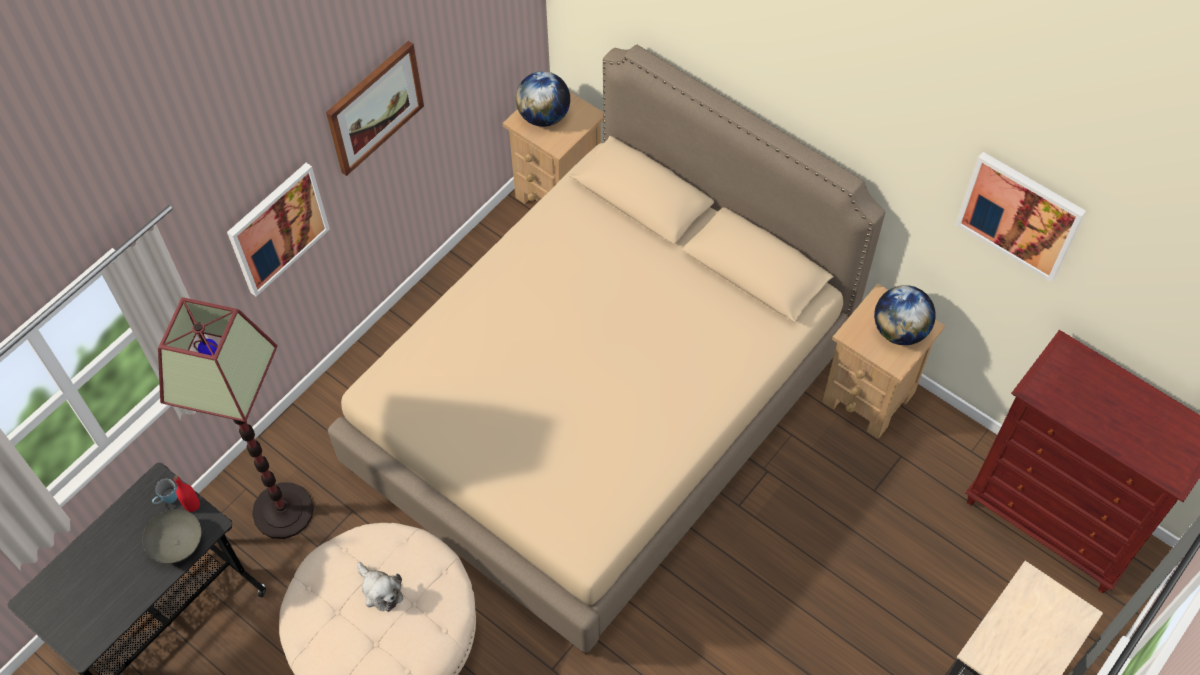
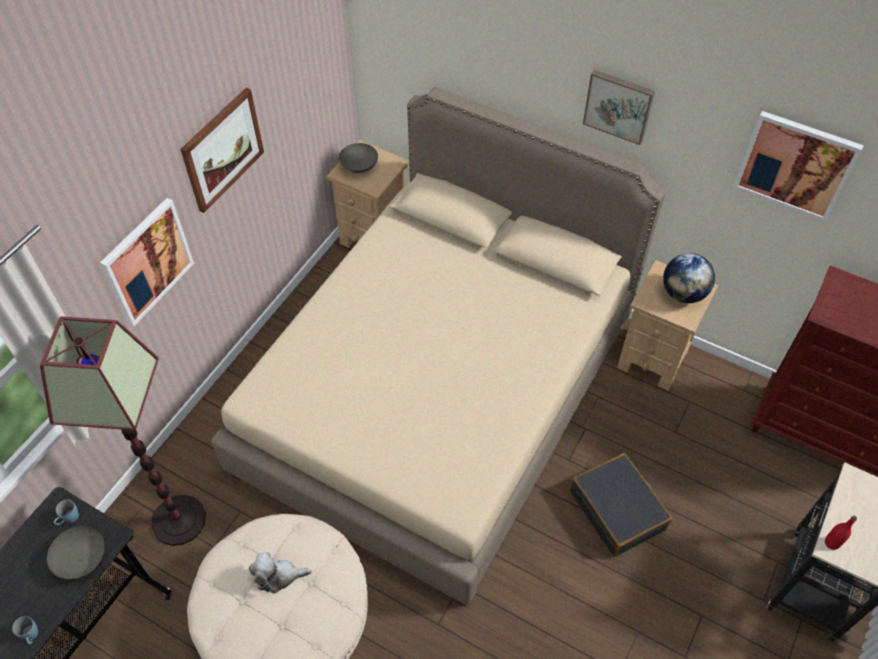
camera: 10 degrees left, 5 degrees down
red bottle [174,475,200,512] -> red bottle moved to [825,516,857,550]
plush toy [357,562,403,612] -> plush toy turned 135 degrees clockwise [249,552,312,593]
globe [516,71,570,127] -> grey bowl [339,143,378,173]
none -> blue mug [12,616,38,645]
none -> black suitcase [570,453,672,557]
none -> picture [583,70,655,145]

